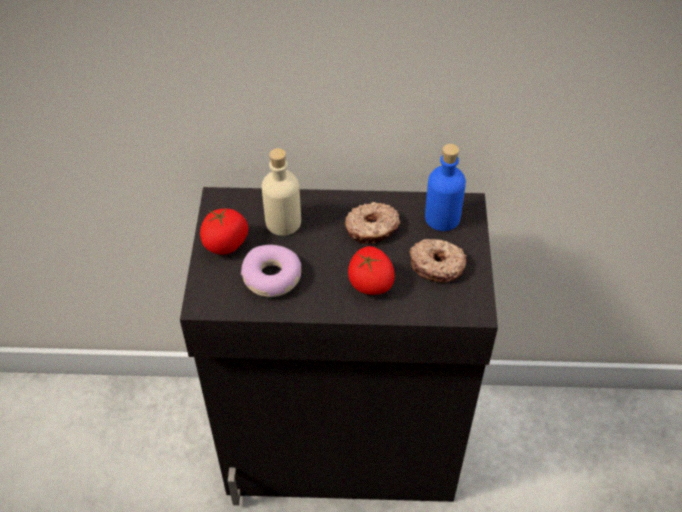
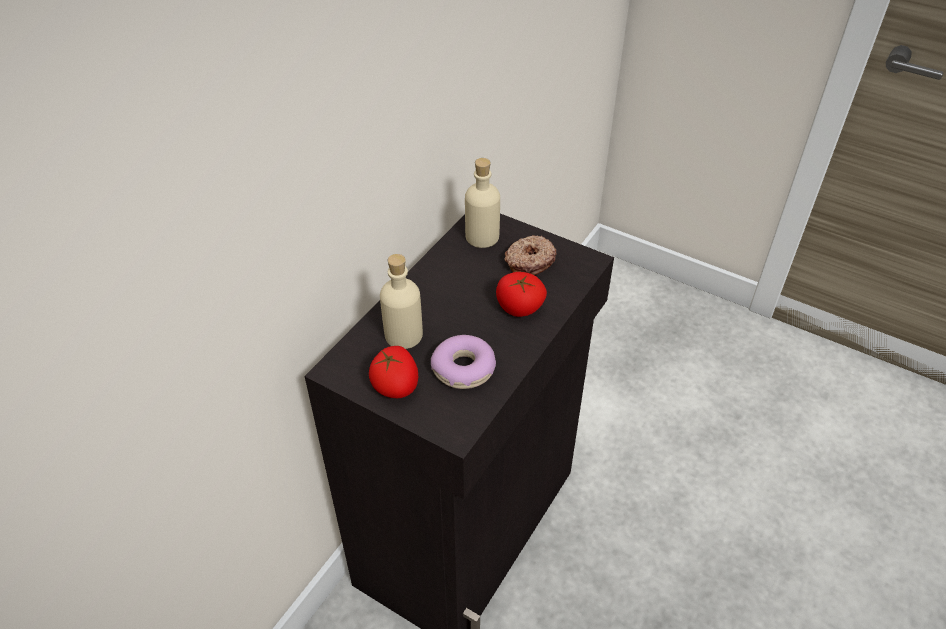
camera: 60 degrees left, 5 degrees down
donut [345,202,401,244] -> none
blue bottle [425,144,466,231] -> beige bottle [465,158,500,248]

